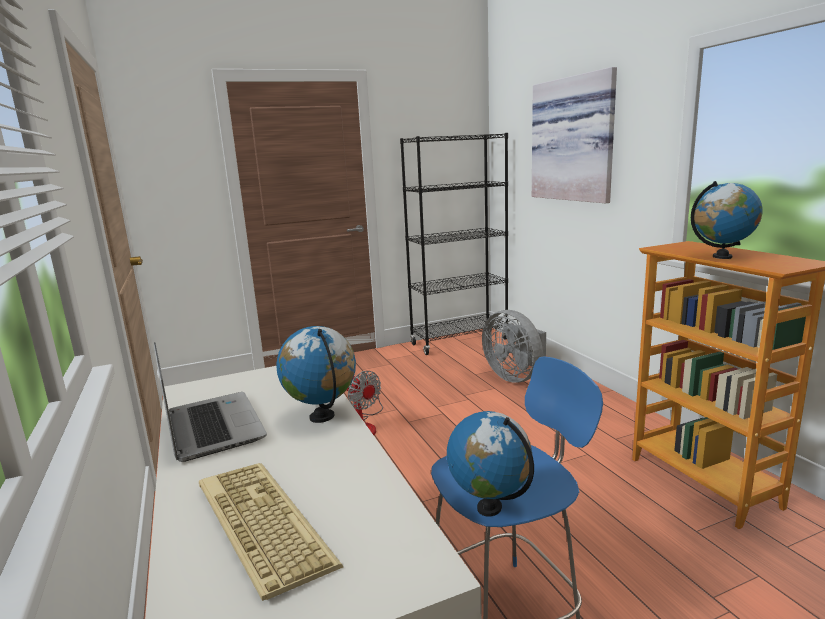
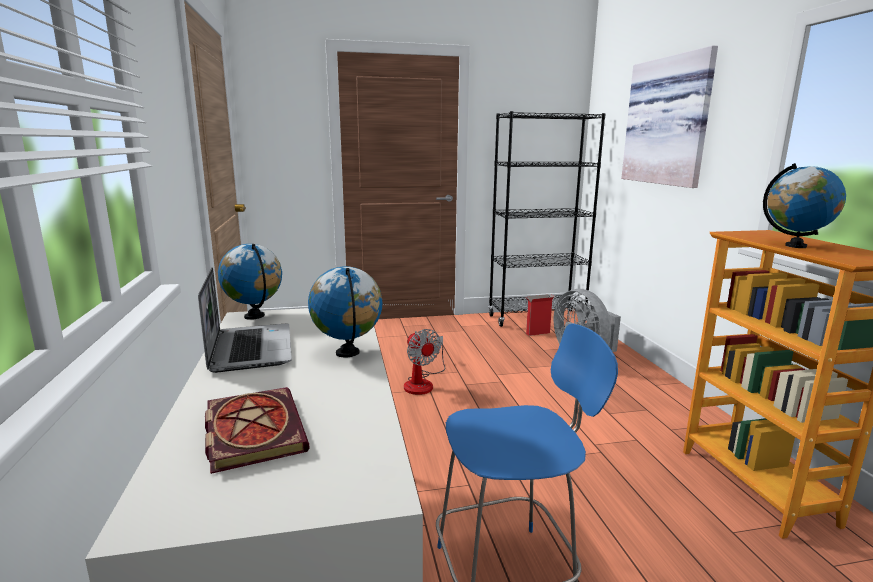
camera: 10 degrees right, 0 degrees up
keyboard [199,463,343,601] -> book [205,387,309,474]
globe [447,411,534,516] -> globe moved to [218,244,282,320]
none -> cardboard box [526,294,554,336]

